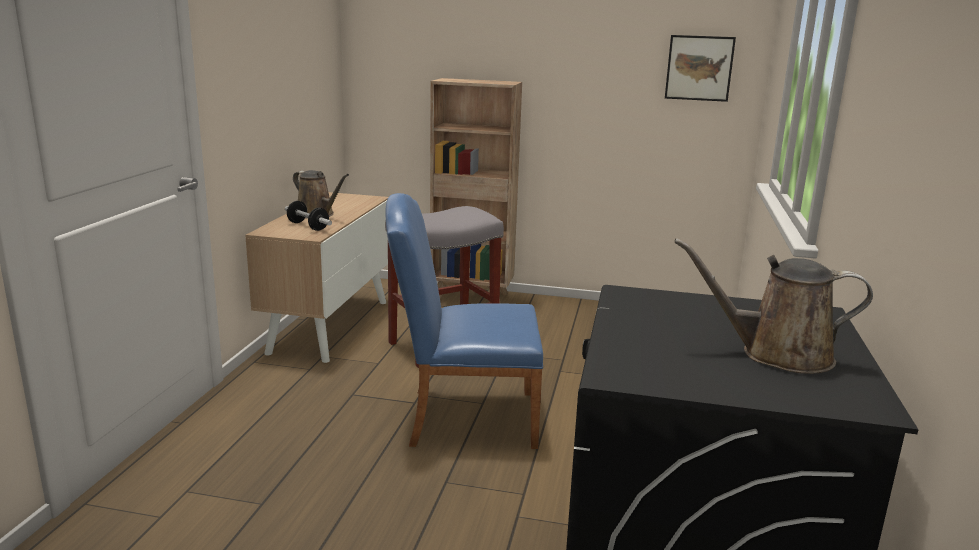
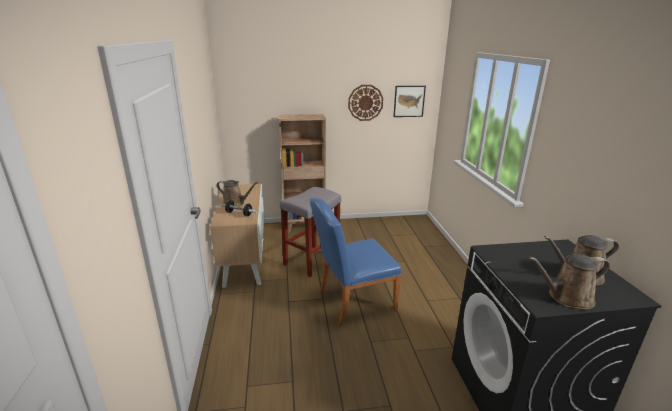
camera: 20 degrees left, 5 degrees up
none -> wall clock [348,85,383,121]
none -> brown watering can [529,254,610,310]

